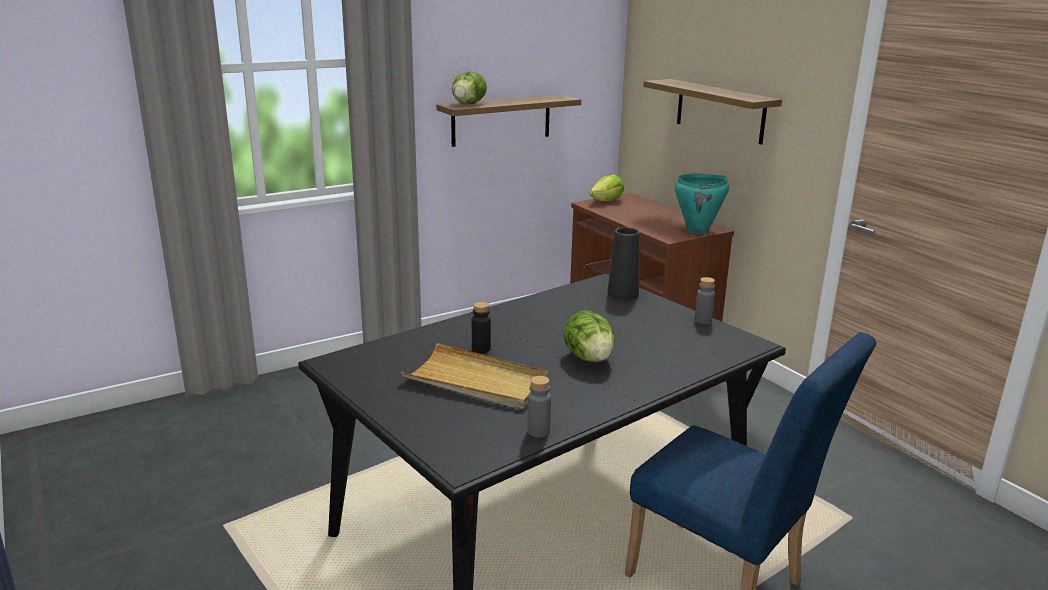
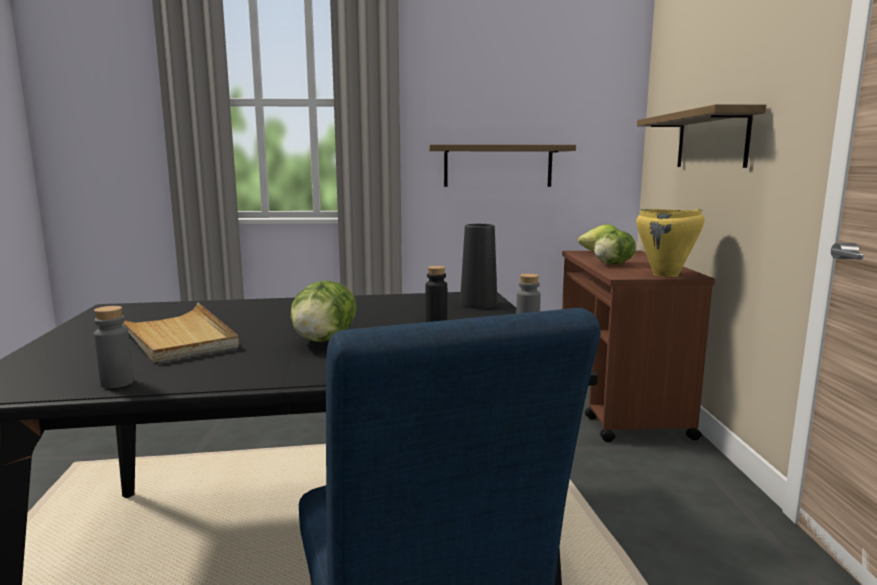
camera: 30 degrees right, 10 degrees down
lettuce [452,72,487,104] -> lettuce moved to [594,230,636,265]
black bottle [472,302,491,353] -> black bottle moved to [426,266,447,322]
turquoise cooking pot [675,173,729,234] -> yellow cooking pot [636,209,705,277]

